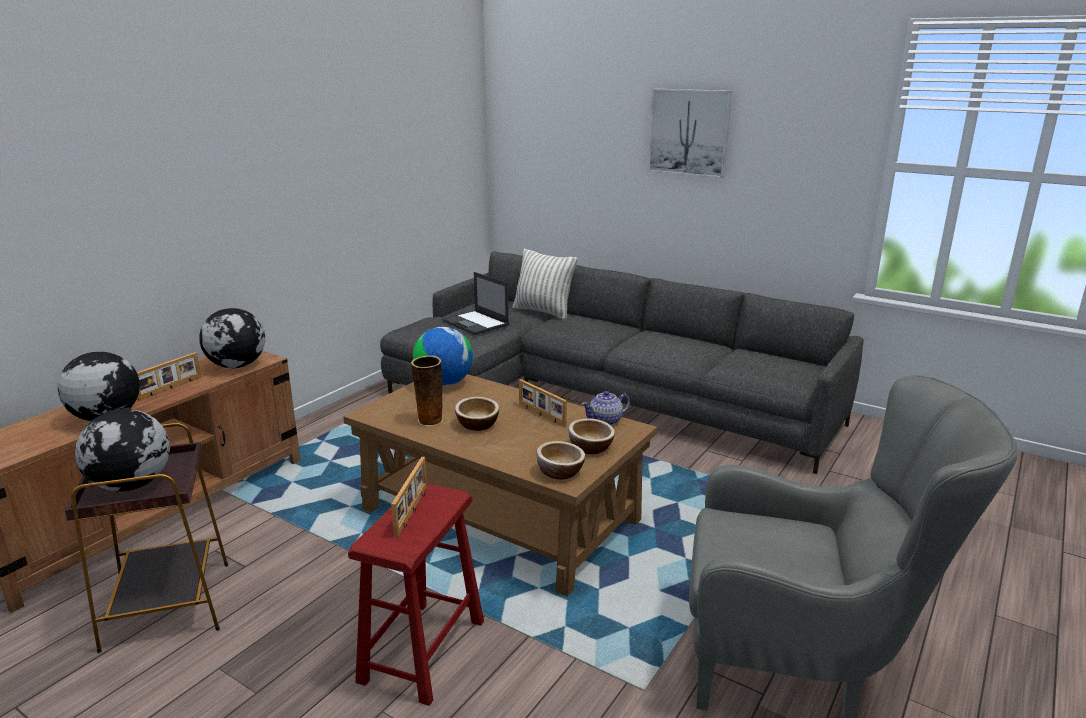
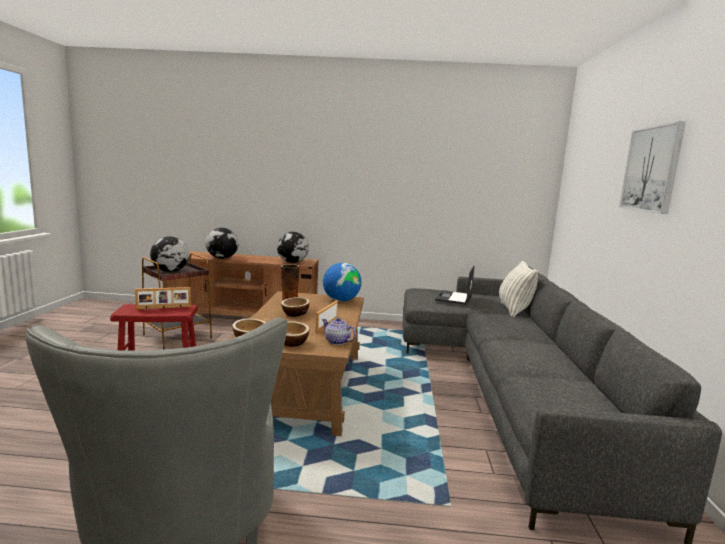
camera: 60 degrees right, 10 degrees down
picture frame [137,352,201,401] -> none

